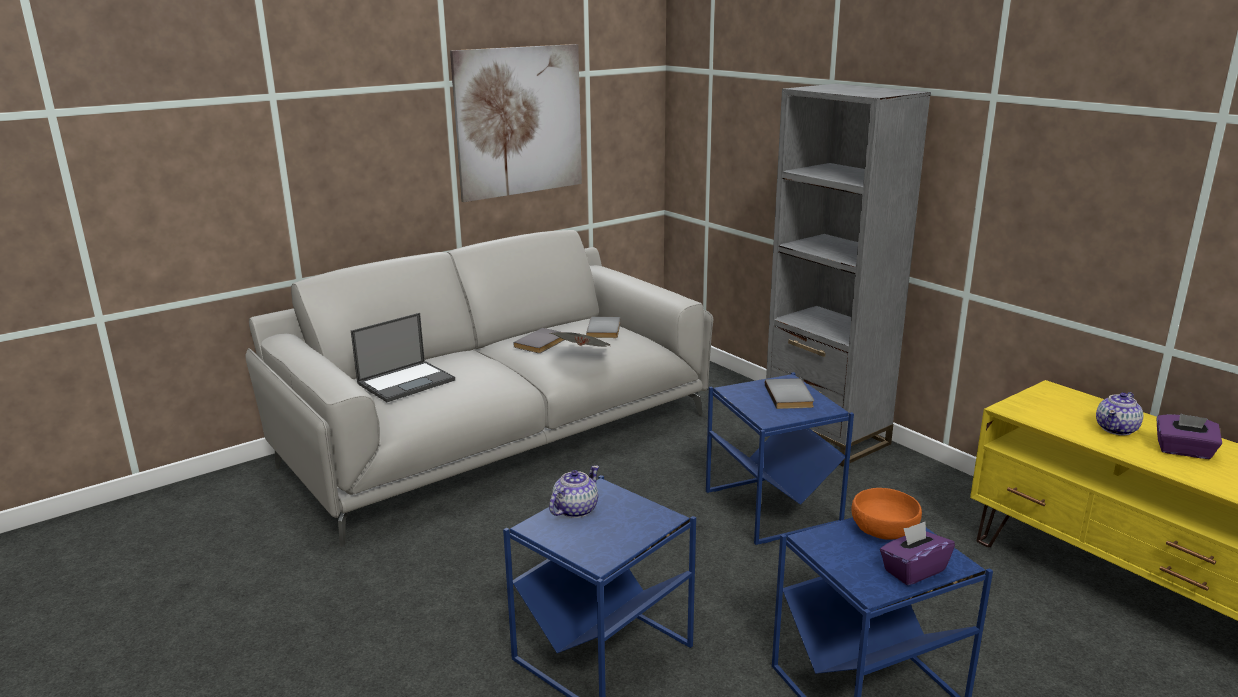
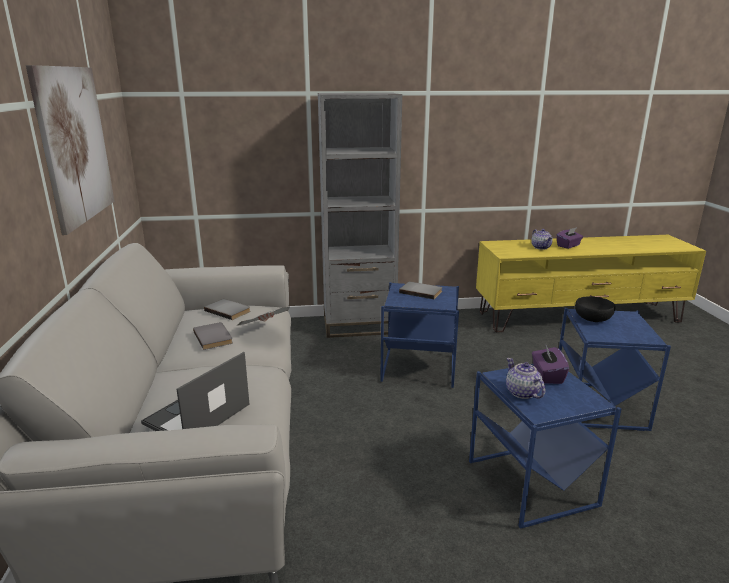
camera: 60 degrees left, 0 degrees up
laptop [351,313,455,402] -> laptop turned 135 degrees counterclockwise [141,352,250,431]
orange bowl [851,488,922,540] -> black bowl [575,296,616,322]
purple tissue box [880,522,955,585] -> purple tissue box moved to [532,344,569,384]

